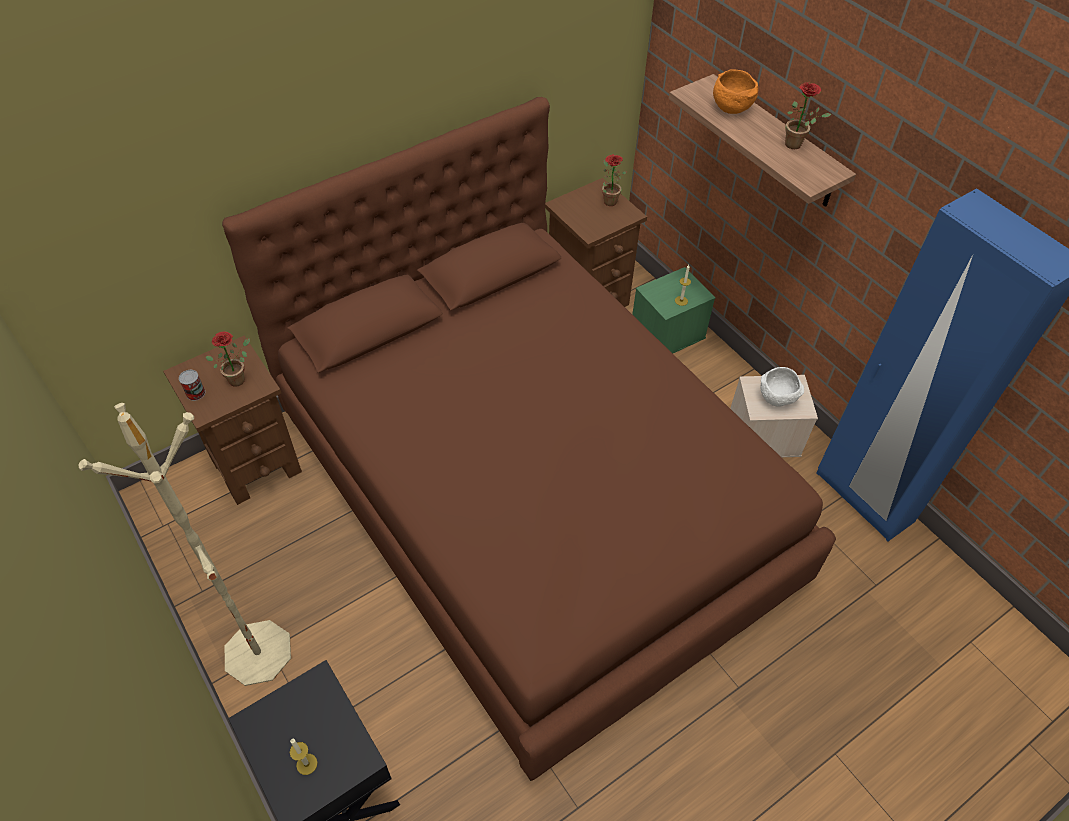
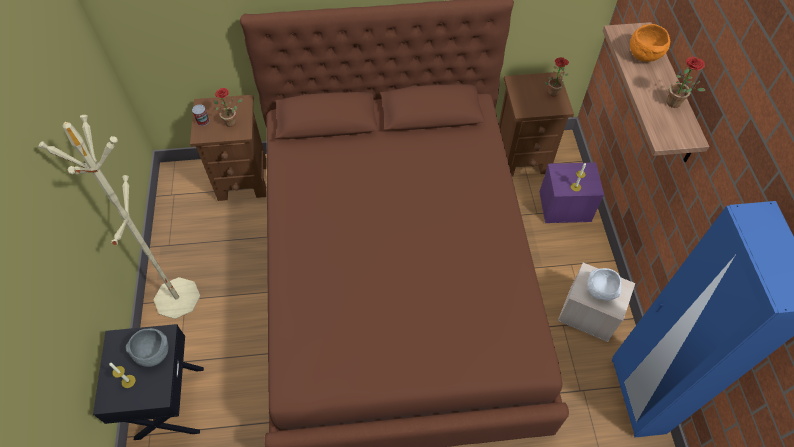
camera: 30 degrees right, 5 degrees up
green storage box [632,267,716,353] -> purple storage box [539,162,604,223]
none -> grey bowl [126,328,168,367]

